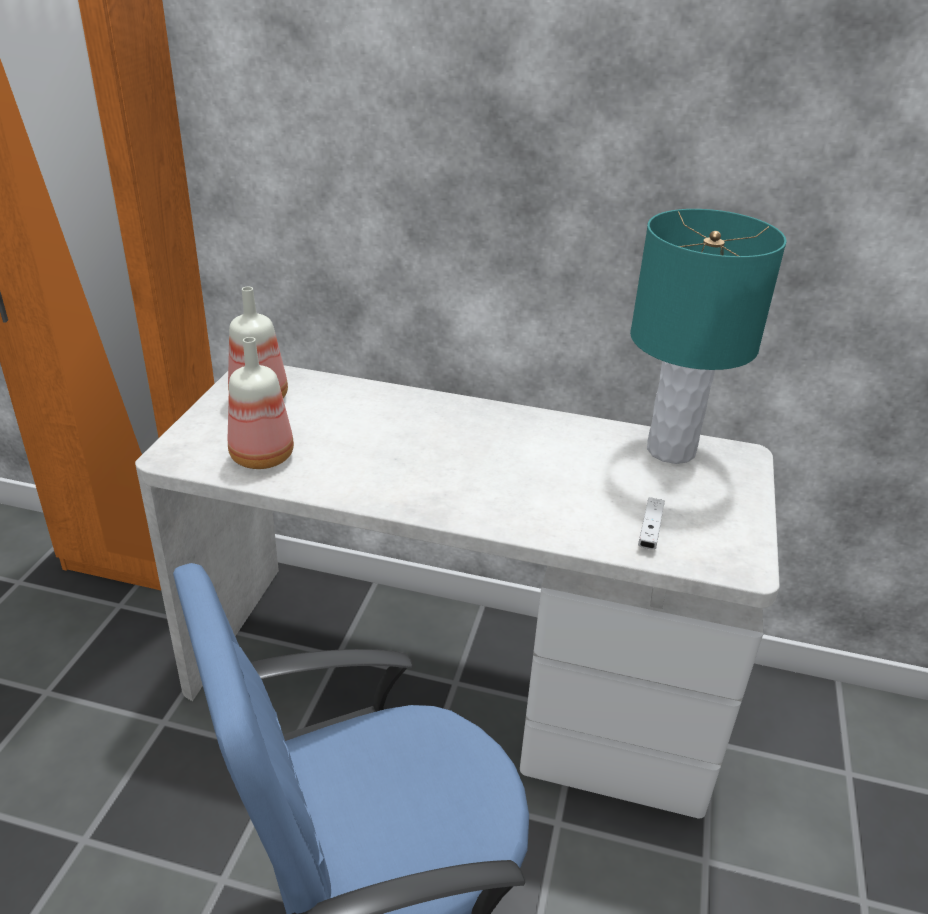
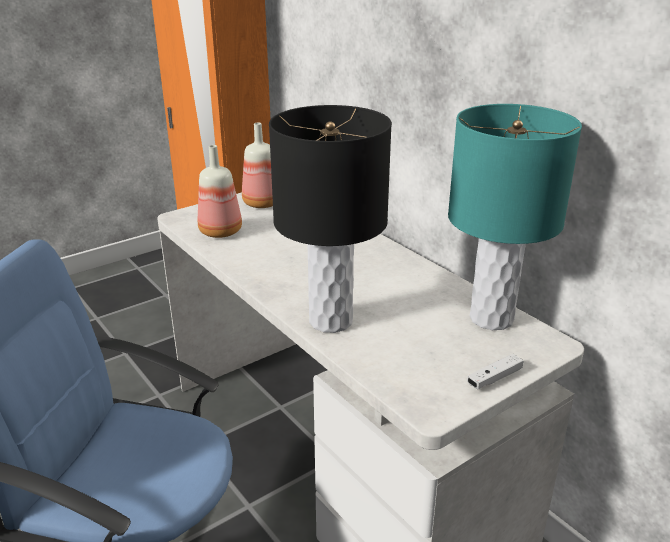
camera: 40 degrees right, 5 degrees down
white game controller [638,497,665,549] -> white game controller moved to [467,354,524,389]
none -> black table lamp [269,105,392,333]

